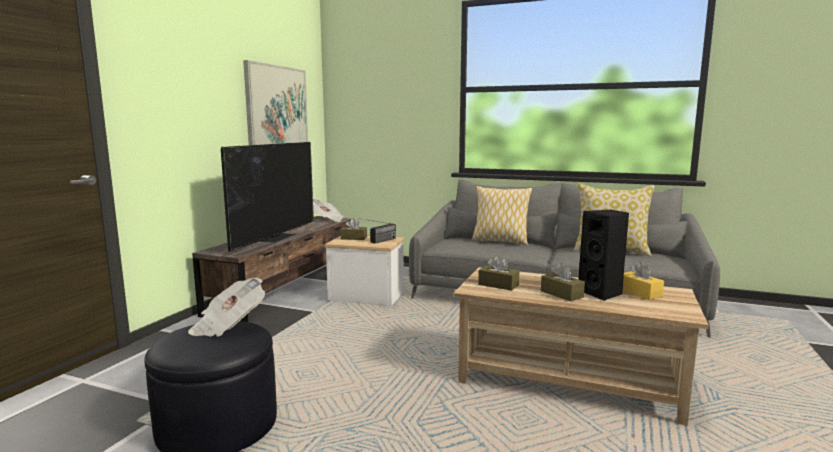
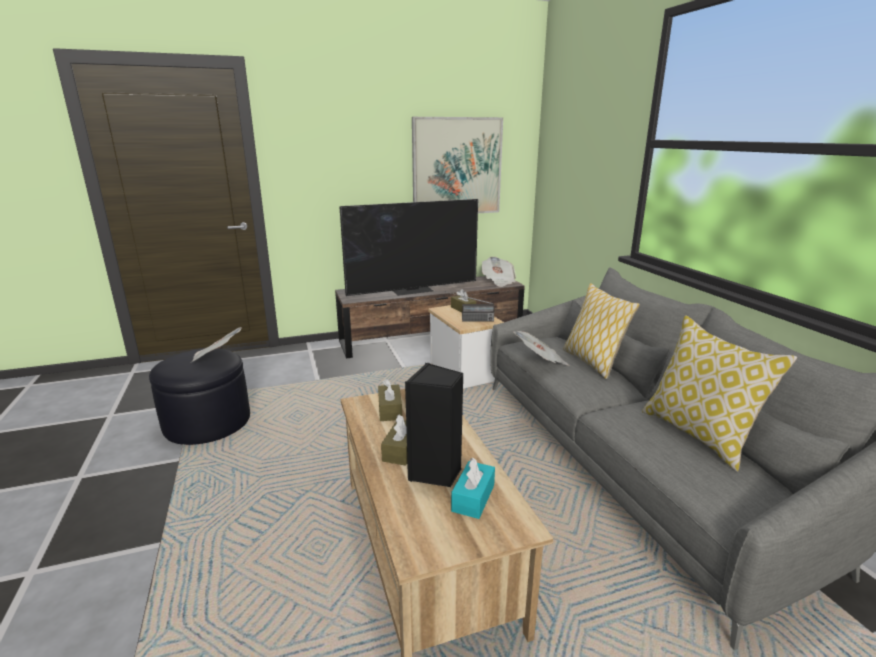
camera: 50 degrees right, 10 degrees up
yellow tissue box [623,262,664,300] -> turquoise tissue box [451,458,495,519]
none -> newspaper [513,331,569,366]

